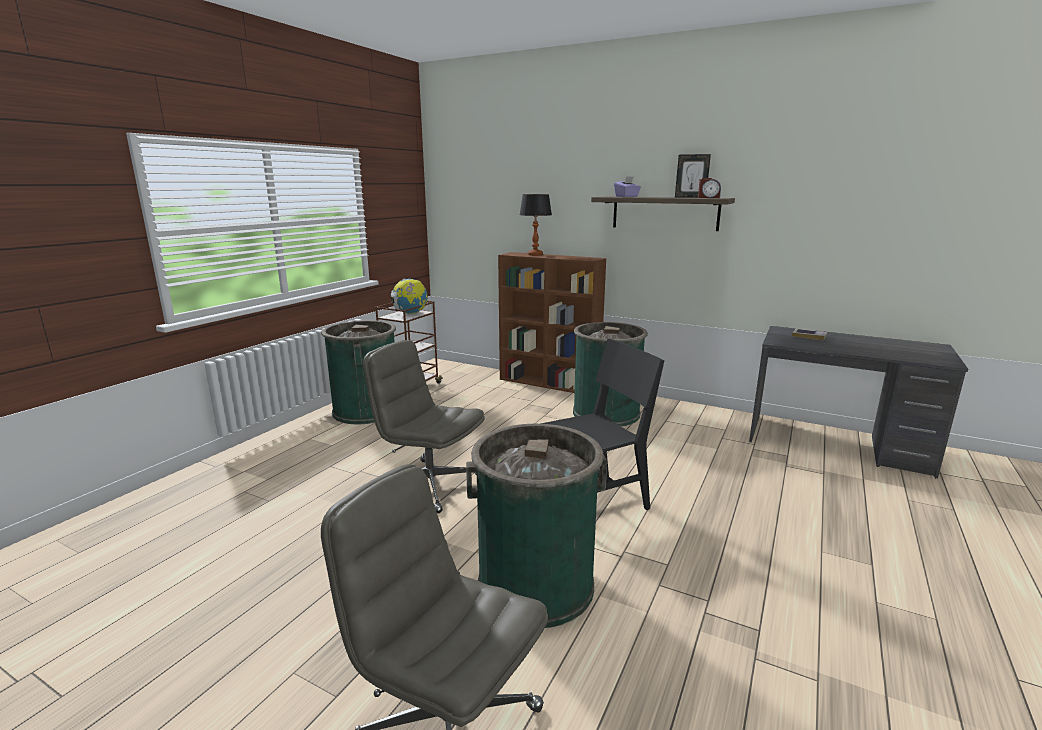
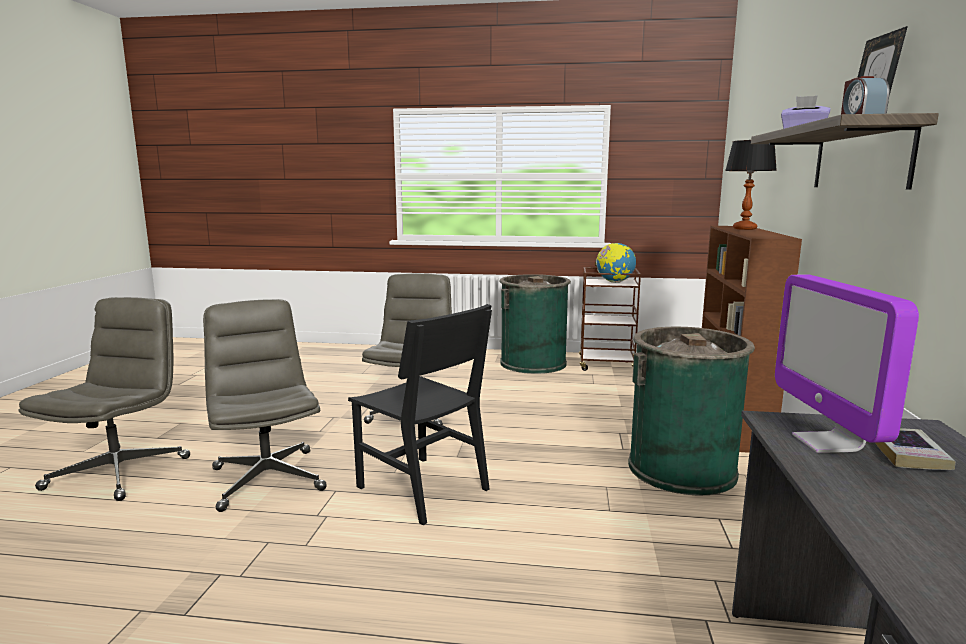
camera: 70 degrees right, 5 degrees down
green trash can [466,424,607,628] -> grey office chair [203,299,326,512]
none -> monitor [775,275,919,453]

